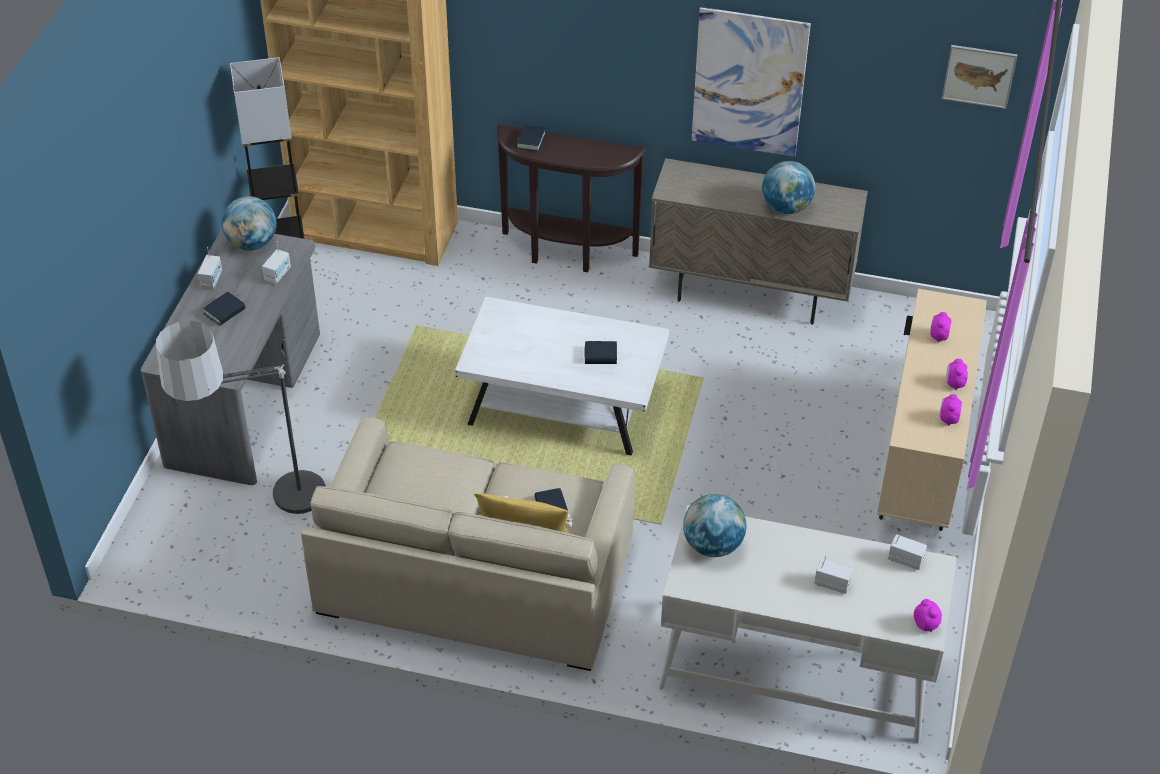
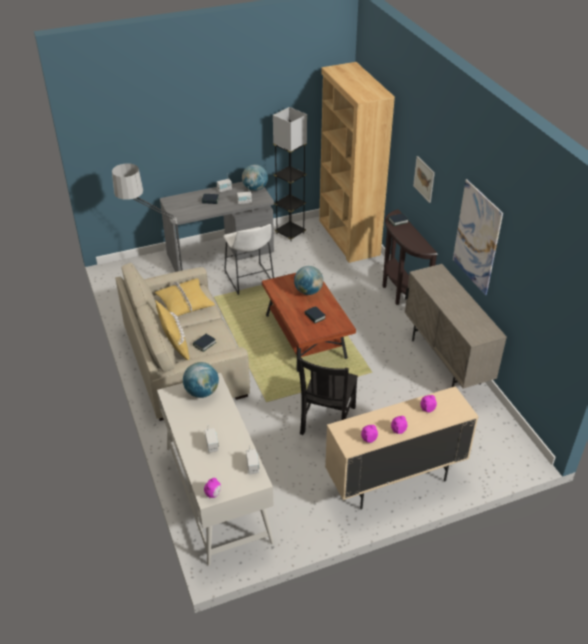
camera: 55 degrees right, 5 degrees down
white coffee table [455,297,669,456] -> brown coffee table [262,273,356,372]
globe [762,161,815,214] -> globe moved to [294,266,323,295]
picture [942,45,1017,109] -> picture moved to [413,156,435,203]
none -> yellow pillow [155,278,215,316]
none -> white stool [223,224,274,295]
none -> black chair [297,357,358,435]

